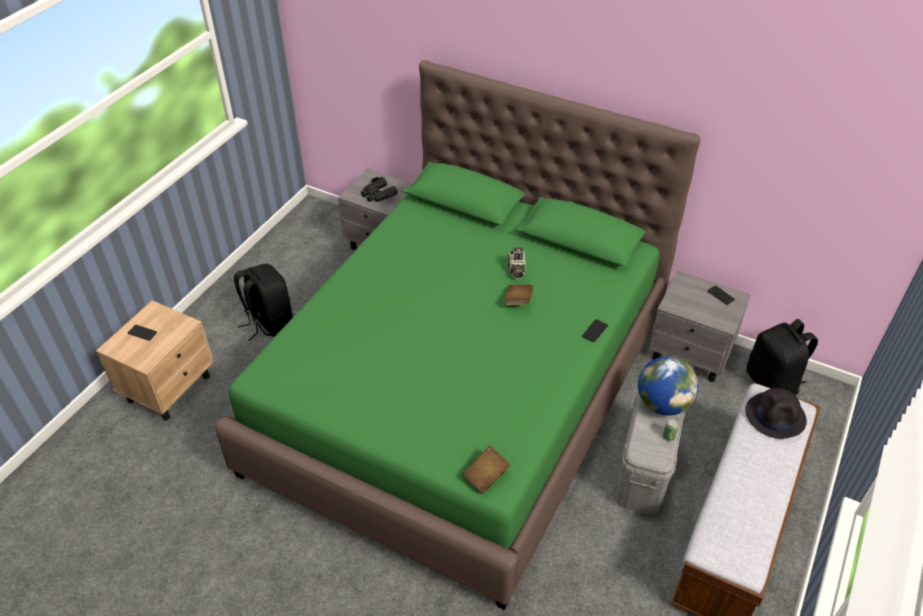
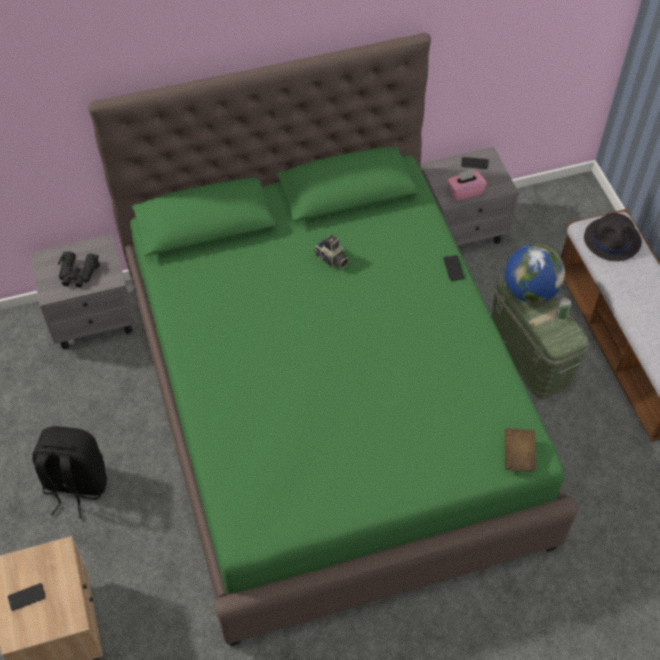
camera: 45 degrees left, 10 degrees up
brown book [504,284,533,305] -> none
grey storage box [616,392,686,515] -> green storage box [491,277,589,399]
black backpack [746,319,818,396] -> none
none -> pink tissue box [447,169,487,201]

